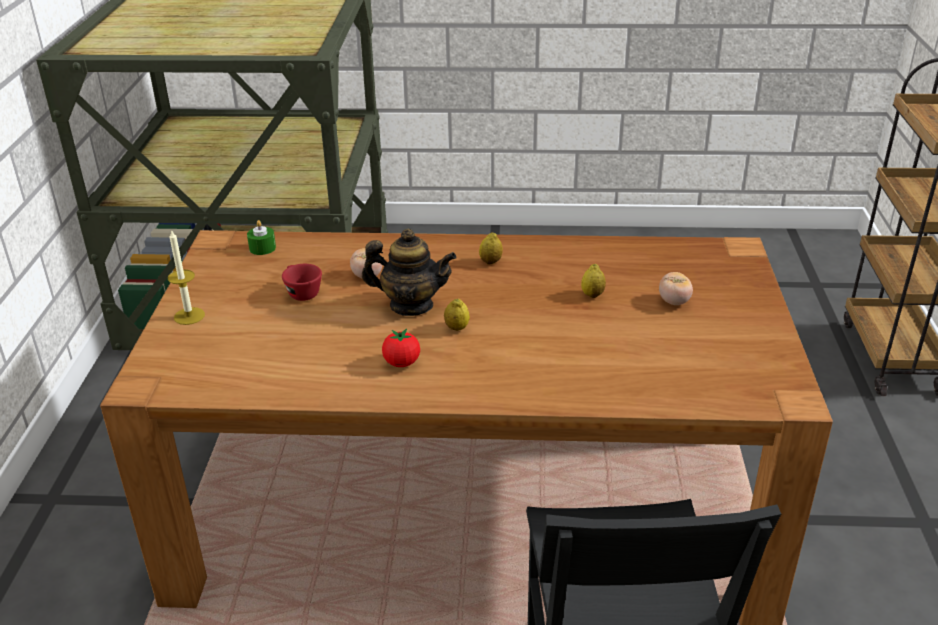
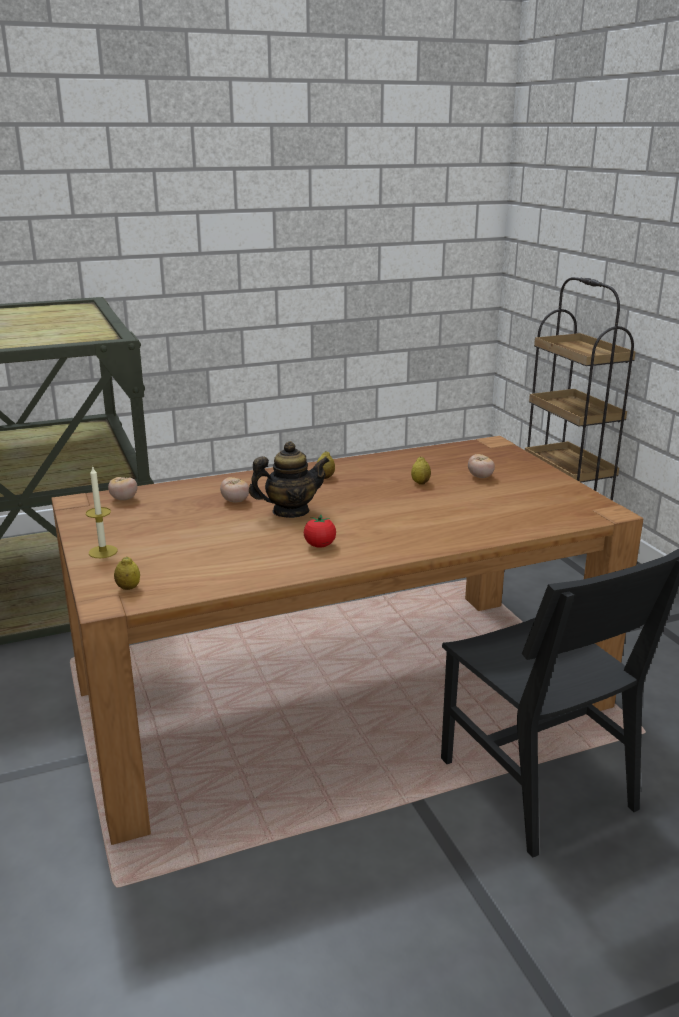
camera: 25 degrees left, 10 degrees down
green candle [247,220,276,255] -> tomato [108,477,137,501]
red cup [282,264,322,301] -> none
lemon [444,299,470,331] -> lemon moved to [114,557,140,590]

